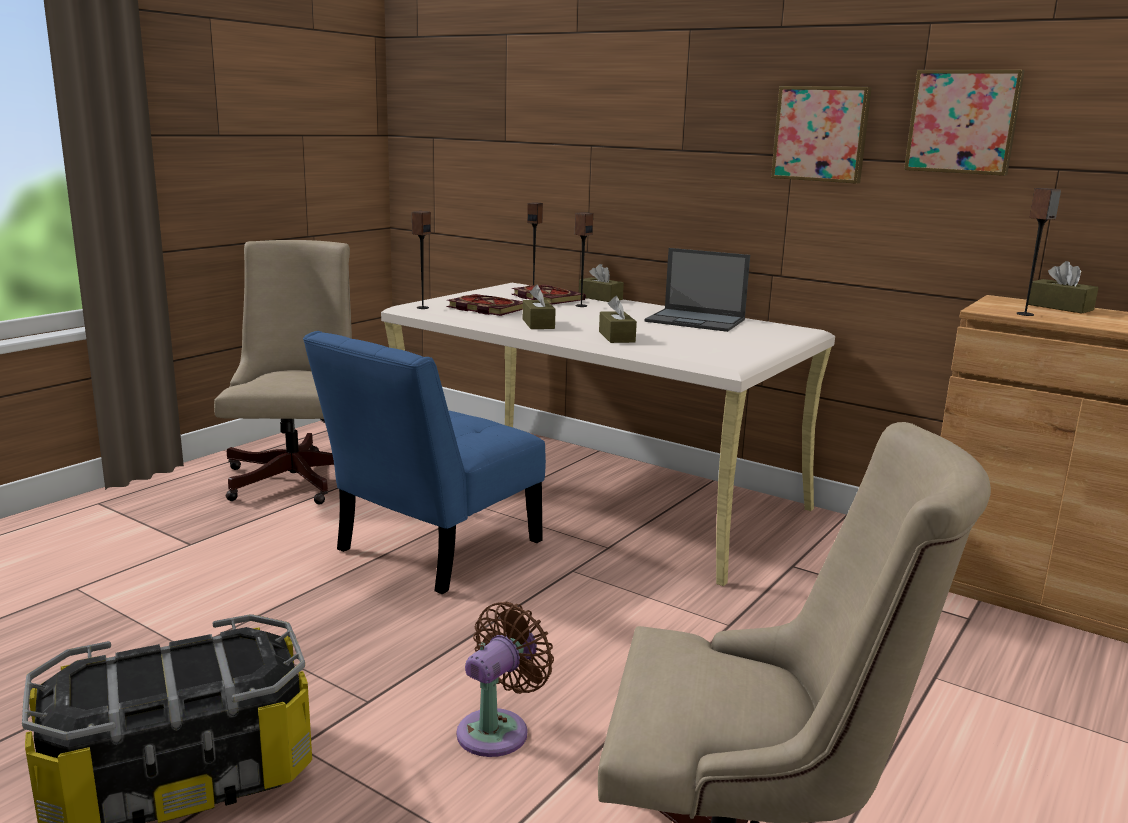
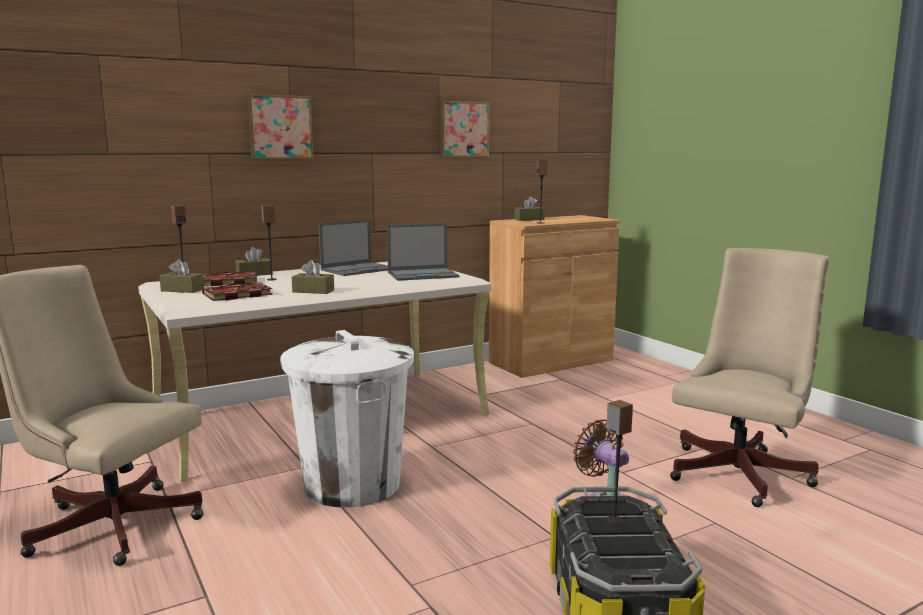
camera: 65 degrees left, 5 degrees down
blue chair [303,331,546,594] -> white trash can [280,330,414,508]
speaker [412,211,431,309] -> speaker moved to [607,400,633,524]
brown tissue box [599,296,637,343] -> brown tissue box moved to [159,259,204,293]
picture [771,86,872,184] -> picture moved to [247,94,313,160]
none -> laptop [387,223,459,281]

